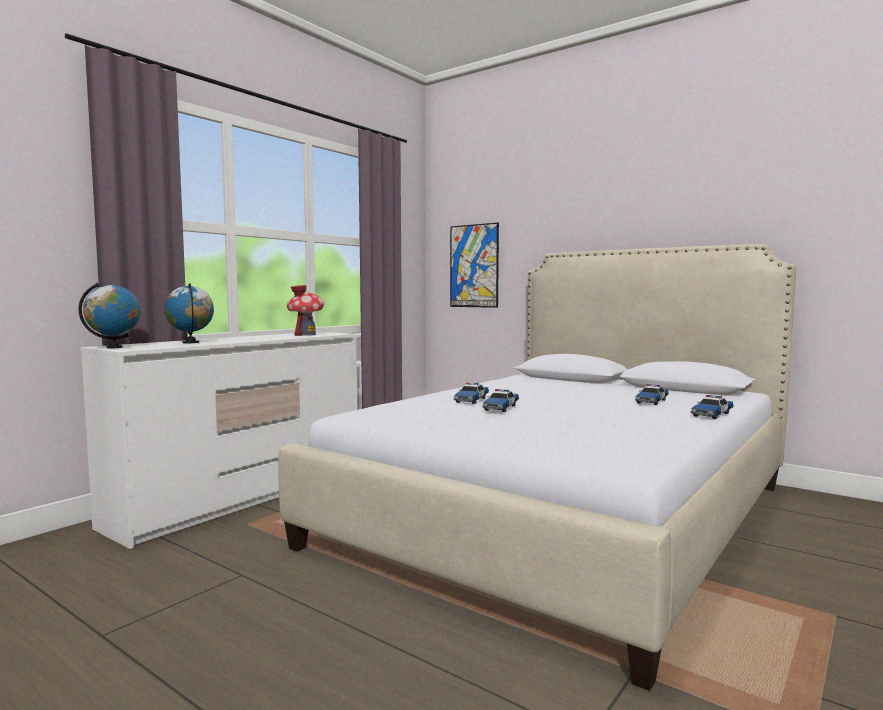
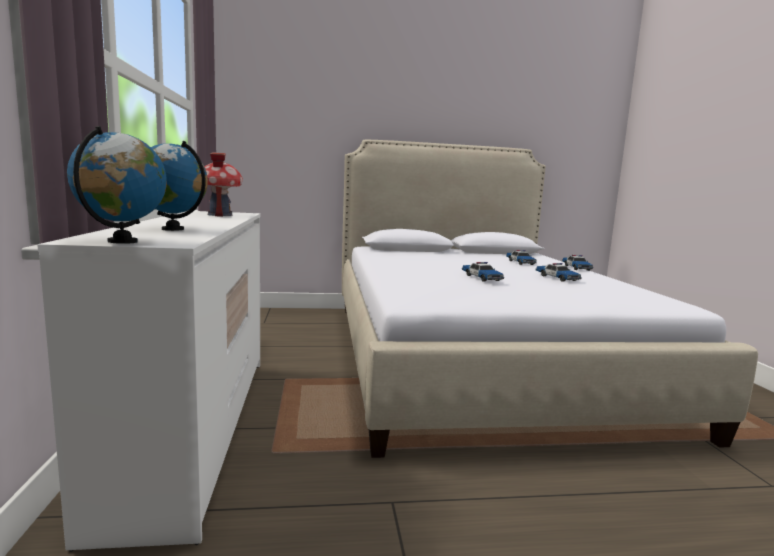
camera: 45 degrees left, 5 degrees up
picture [450,223,499,308] -> none
toy car [454,383,489,404] -> toy car moved to [535,263,582,282]

